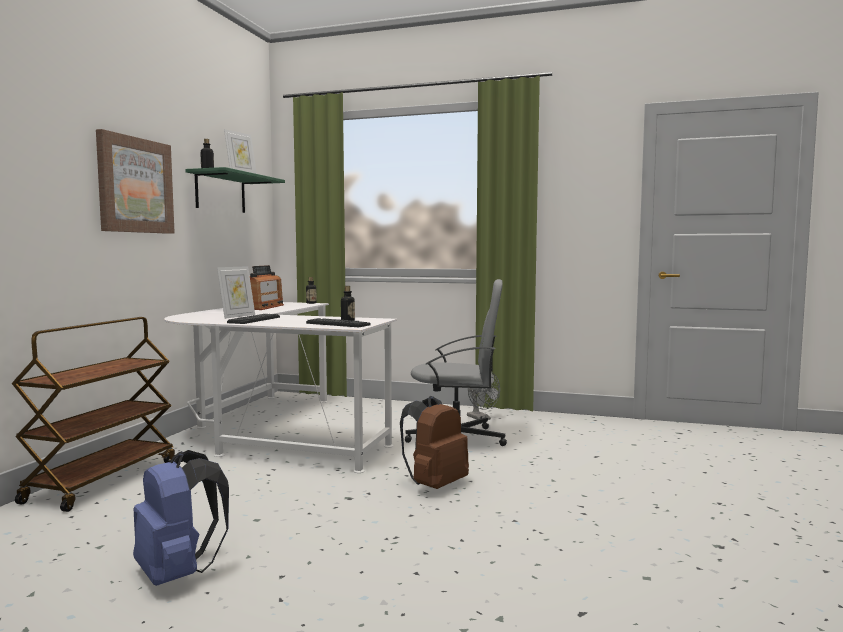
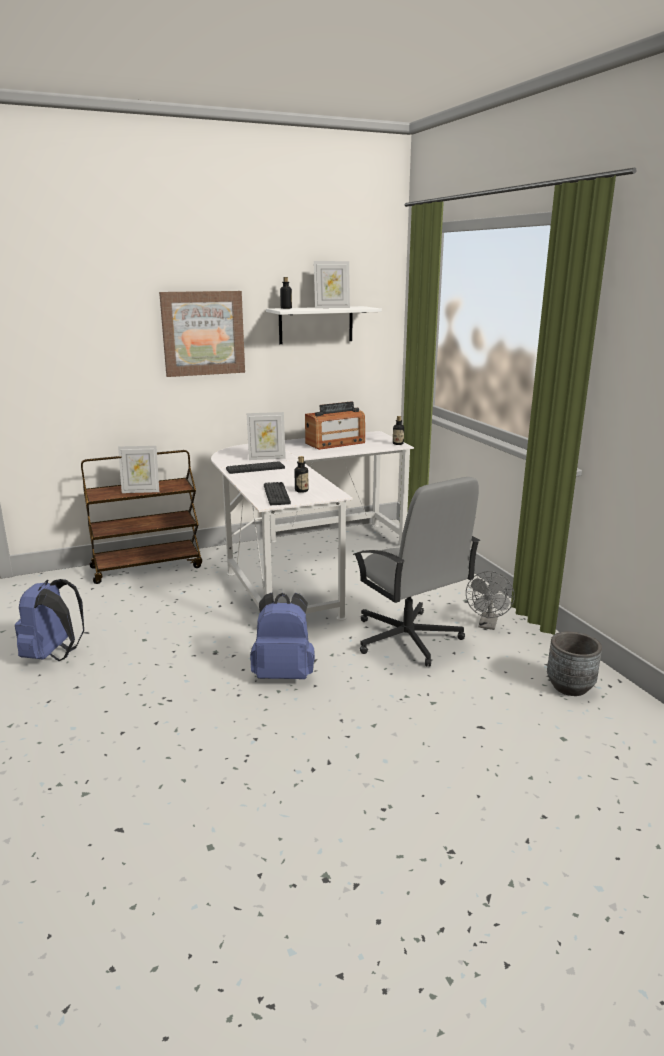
camera: 50 degrees right, 15 degrees up
green shelf [185,167,285,213] -> white shelf [266,306,382,344]
brown backpack [400,396,469,489] -> blue backpack [250,593,315,679]
none -> picture frame [118,446,159,493]
none -> grey planter [547,631,602,696]

